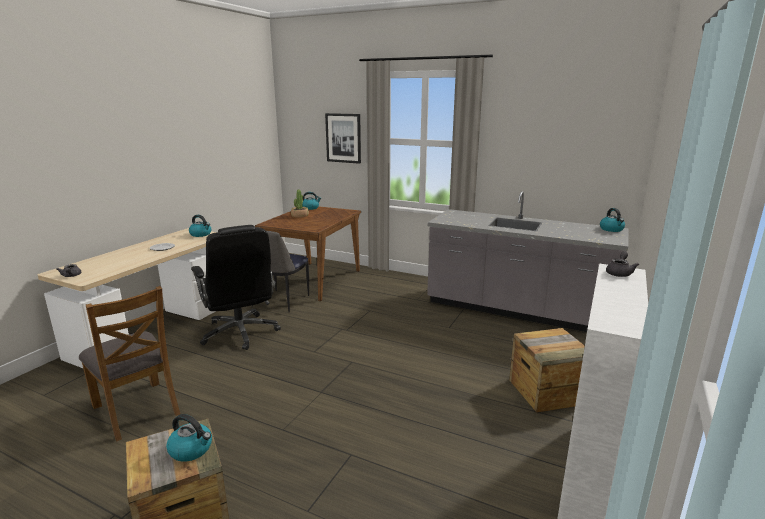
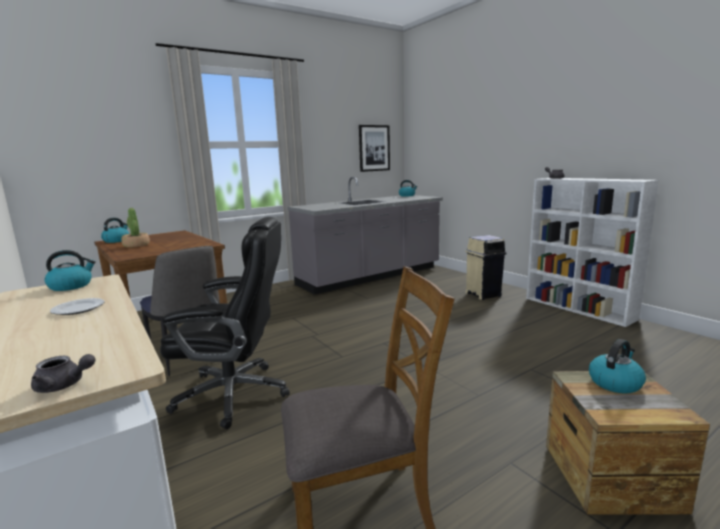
camera: 60 degrees left, 5 degrees down
picture [325,113,361,164] -> picture moved to [359,125,390,172]
crate [509,328,585,413] -> beige trash can [465,235,507,300]

